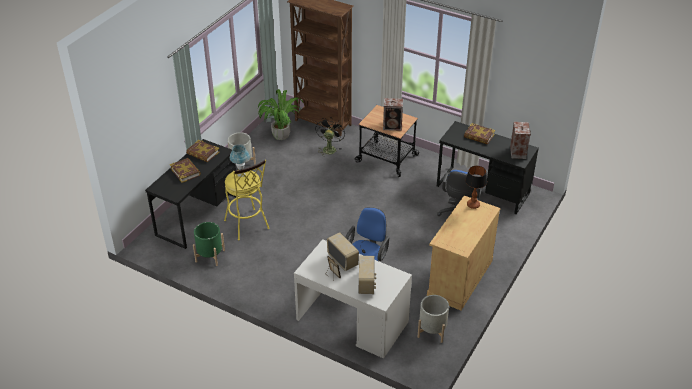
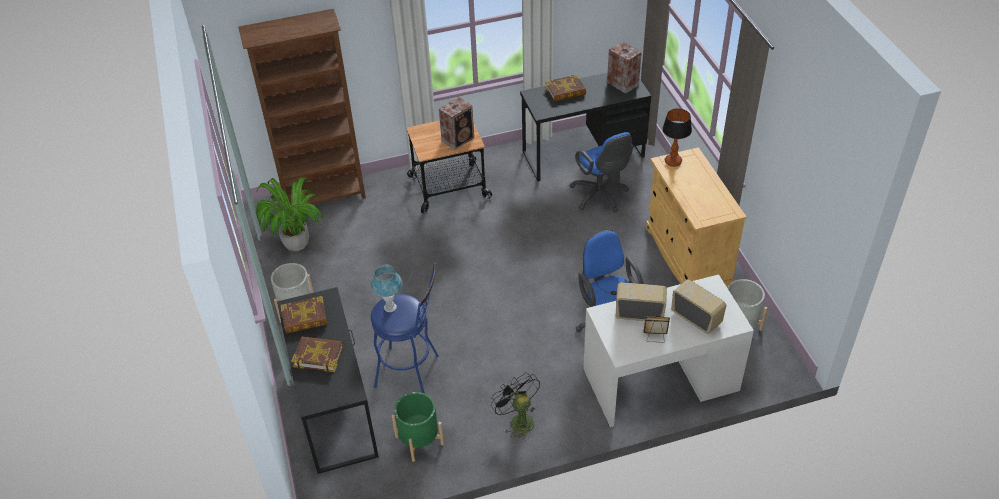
camera: 45 degrees left, 5 degrees up
yellow stool [224,159,270,241] -> blue stool [371,262,439,393]
black fan [316,118,345,155] -> black fan moved to [491,372,540,440]

